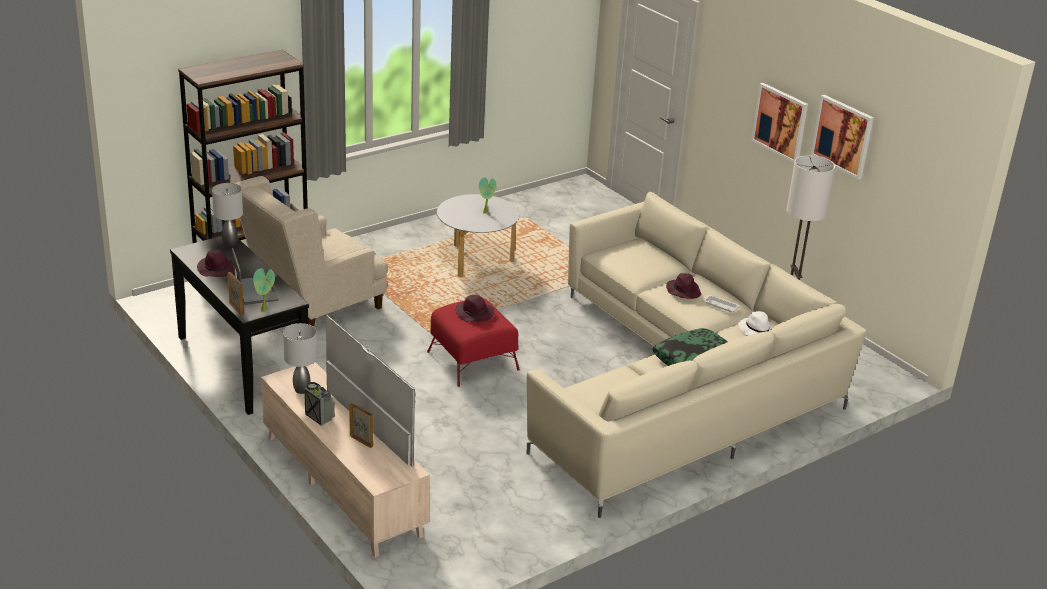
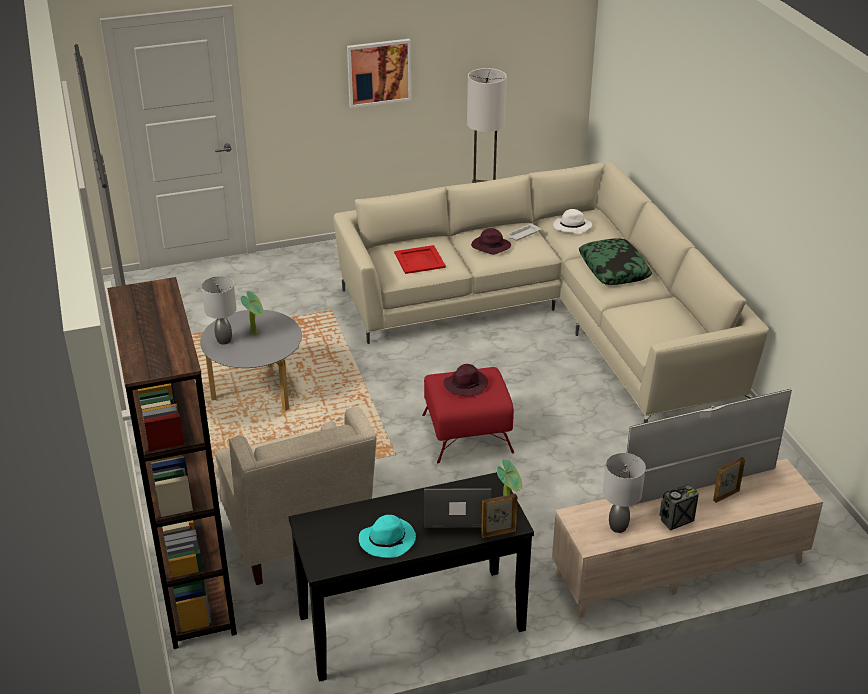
camera: 70 degrees left, 5 degrees up
purple hat [197,249,233,277] -> turquoise hat [359,515,416,558]
grey table lamp [212,183,243,247] -> grey table lamp moved to [201,276,237,345]
picture [811,95,874,180] -> none
none -> red tray [394,245,446,274]

